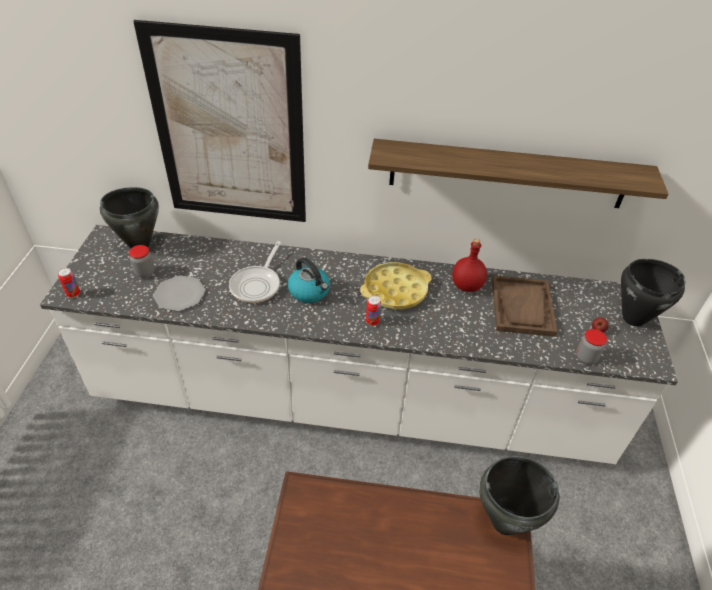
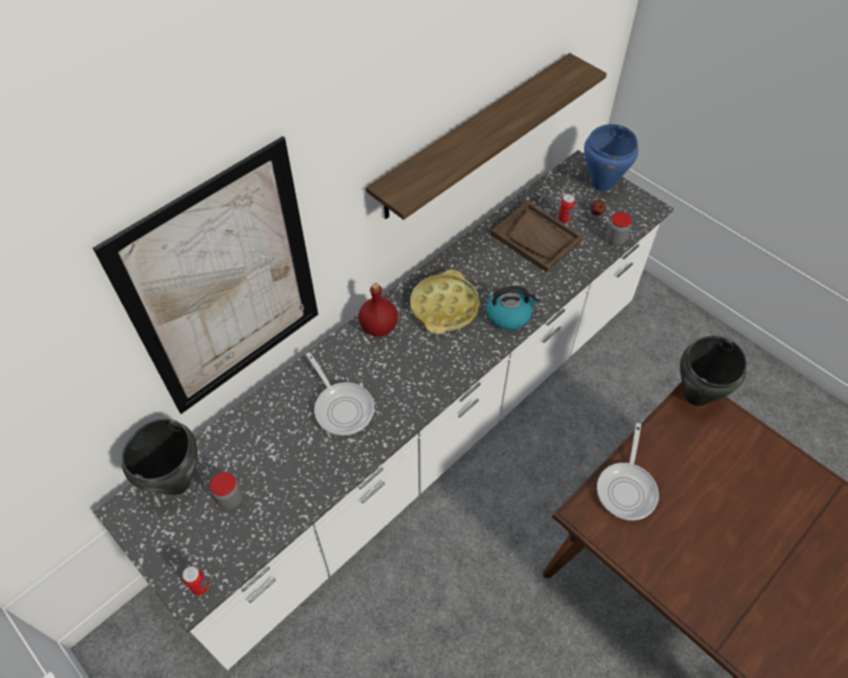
camera: 50 degrees left, 10 degrees up
plate [153,275,205,311] -> none
kettle [288,257,330,303] -> kettle moved to [486,286,541,330]
can [366,296,381,326] -> can moved to [558,194,575,223]
red bottle [452,239,487,292] -> red bottle moved to [359,283,398,337]
black cooking pot [621,259,685,327] -> blue cooking pot [584,124,638,191]
none -> frying pan [597,423,659,520]

